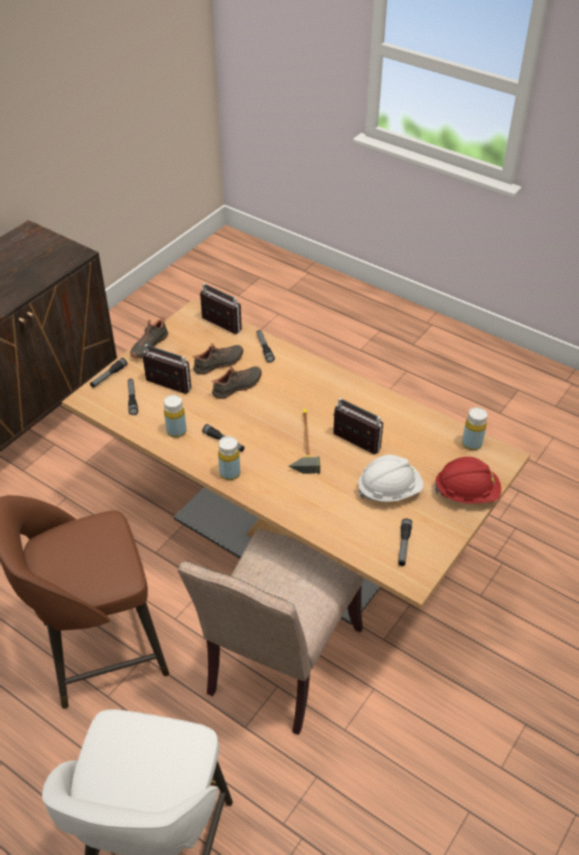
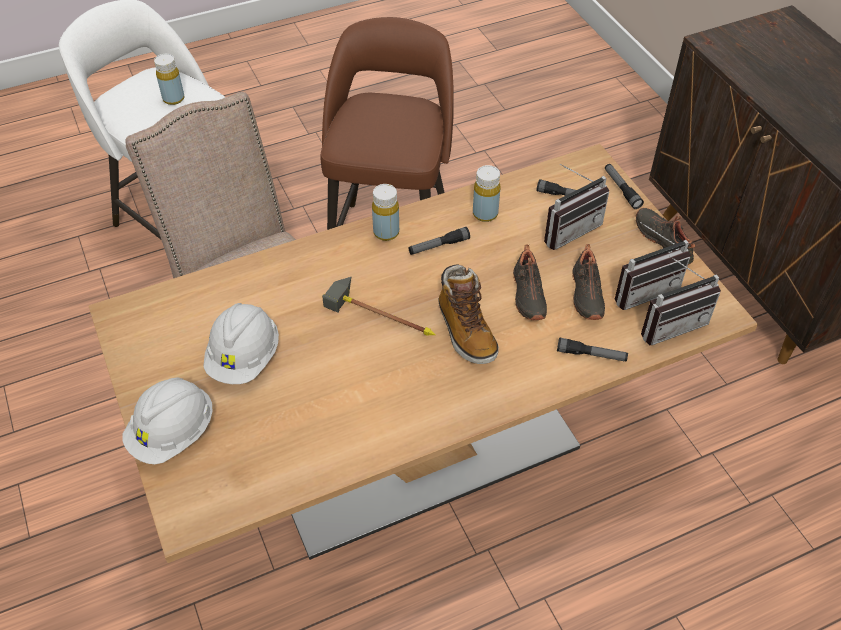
camera: 120 degrees right, 5 degrees up
radio [333,398,383,455] -> radio moved to [615,222,691,310]
flashlight [398,519,412,566] -> none
red hard hat [434,457,501,504] -> white hard hat [122,378,213,464]
yellow bottle [462,407,487,450] -> yellow bottle moved to [154,54,184,105]
none -> boot [438,264,499,364]

